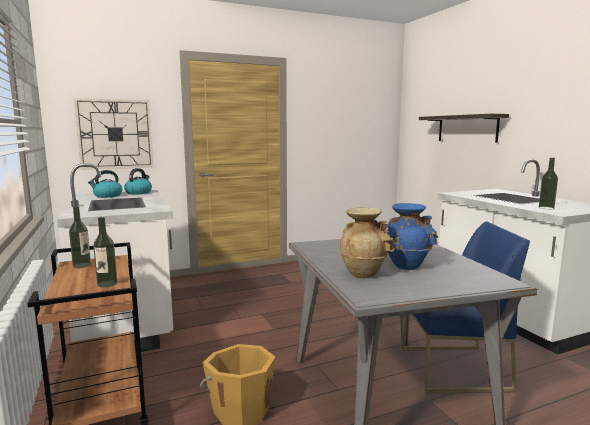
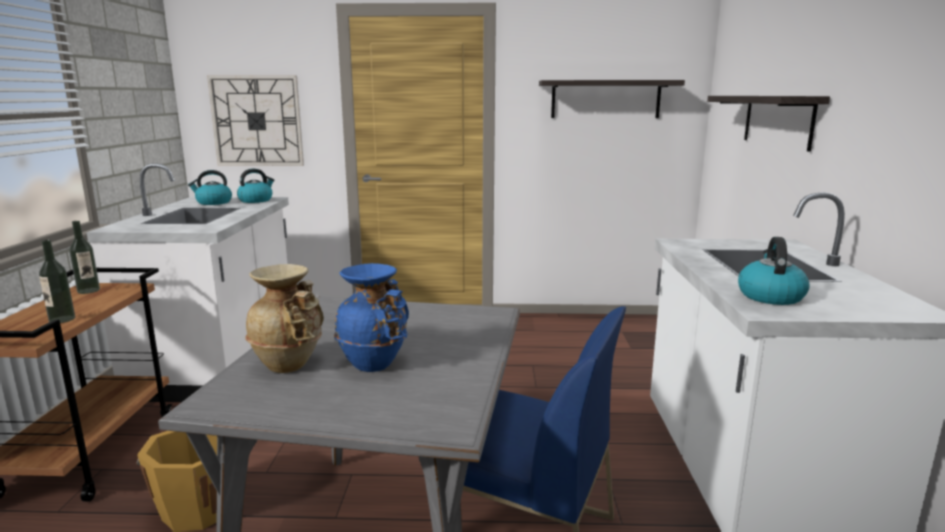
camera: 25 degrees right, 5 degrees up
bottle [539,158,558,209] -> kettle [738,237,810,305]
none -> shelf [539,80,685,118]

